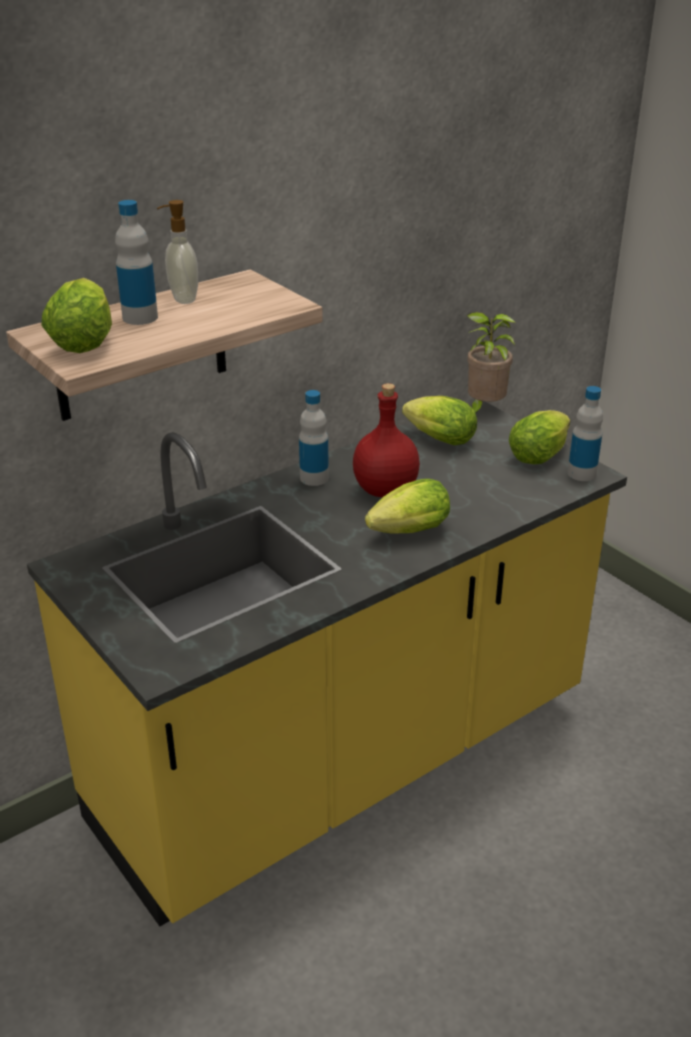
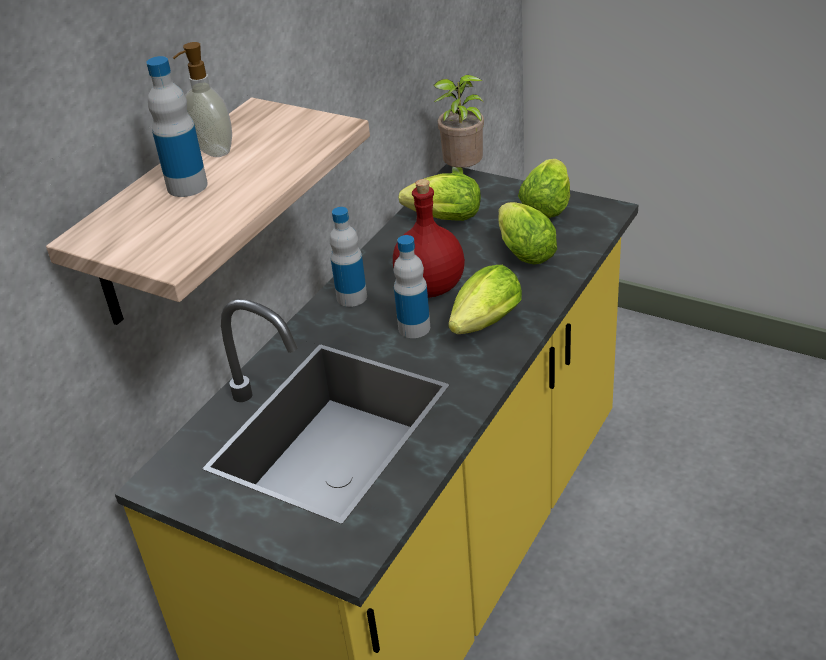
camera: 20 degrees left, 5 degrees up
lettuce [41,278,112,353] -> lettuce moved to [498,202,557,265]
bottle [568,386,603,481] -> bottle moved to [394,235,430,338]

